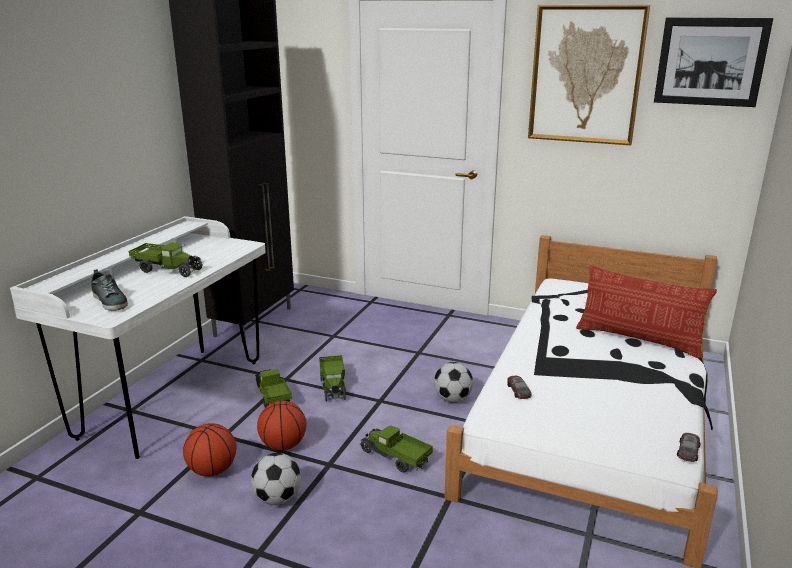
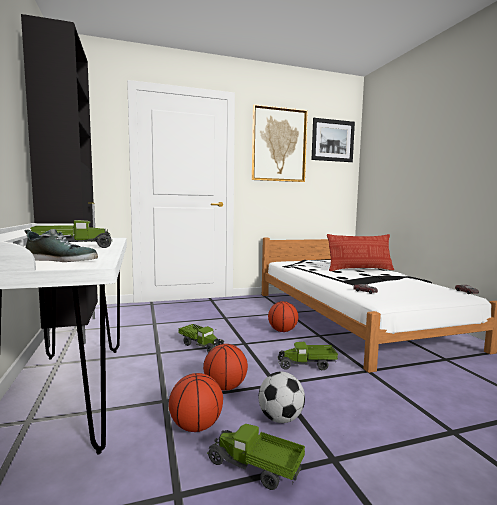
camera: 40 degrees left, 15 degrees down
toy truck [255,369,292,407] -> toy truck moved to [207,424,305,490]
football [434,362,473,403] -> basketball [268,301,298,332]

